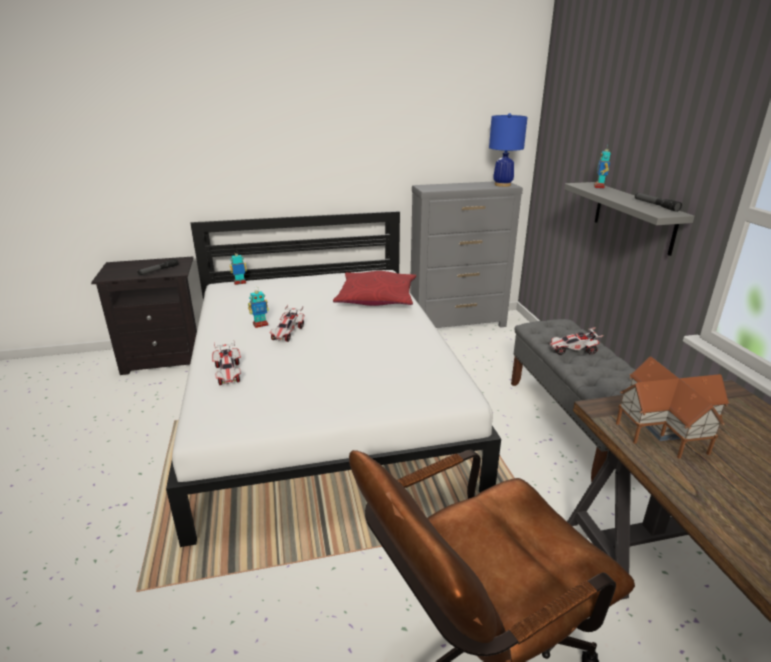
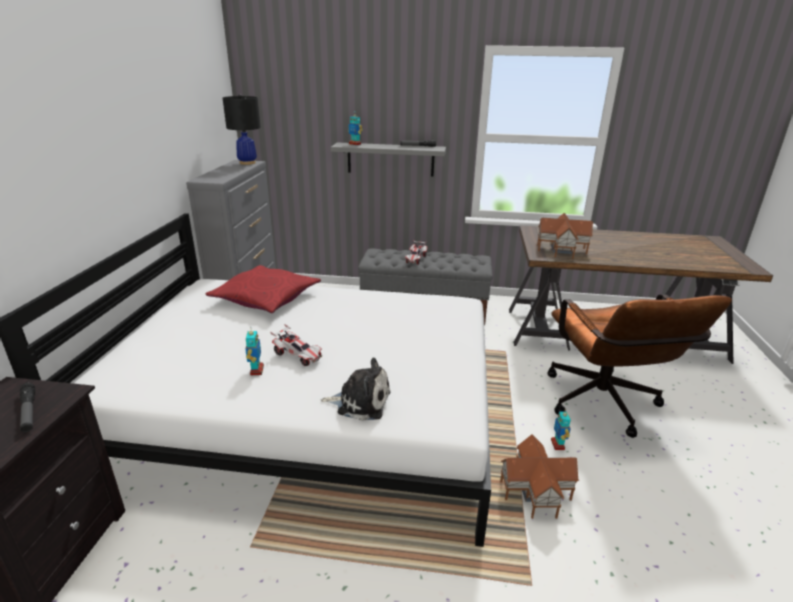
camera: 70 degrees left, 0 degrees up
toy car [212,342,241,385] -> plush toy [321,358,390,421]
toy robot [230,253,247,285] -> toy robot moved to [551,411,571,450]
blue table lamp [489,113,528,187] -> black table lamp [223,94,261,165]
none -> toy house [500,434,579,519]

